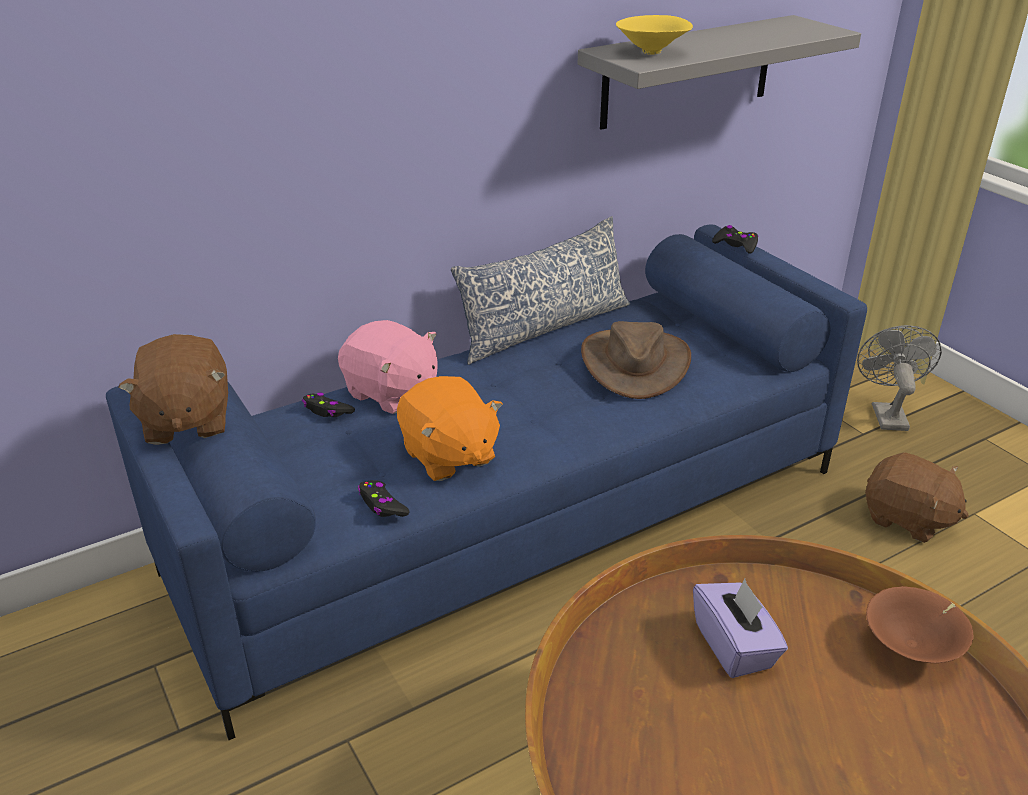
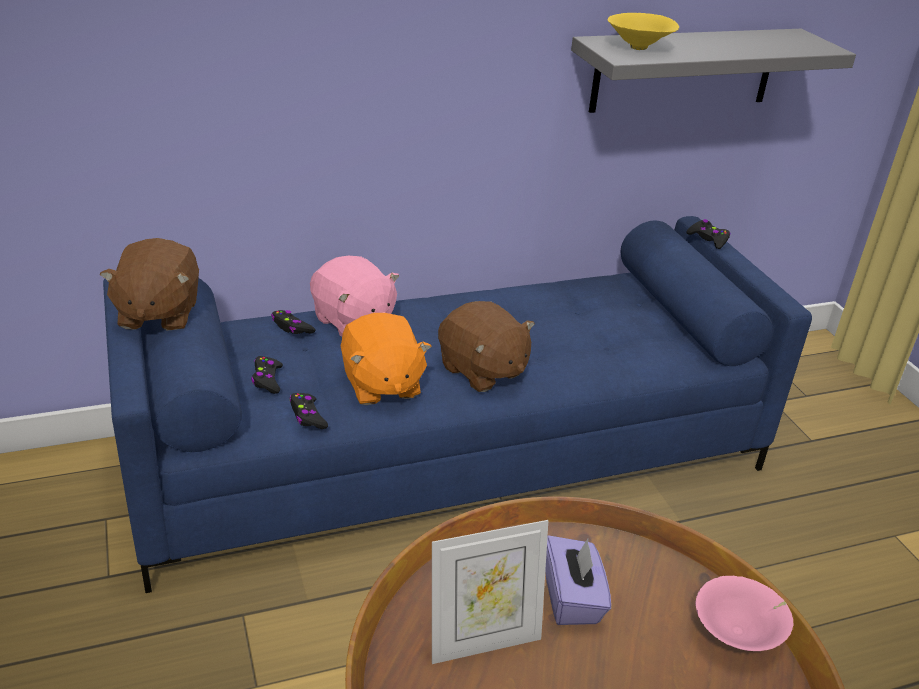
camera: 10 degrees right, 0 degrees up
pillow [451,216,630,365] -> none
brown hat [581,321,691,399] -> none
grey fan [857,325,942,431] -> none
brown plush toy [865,452,969,543] -> brown plush toy moved to [438,301,535,392]
brown bowl [866,586,974,663] -> pink bowl [695,576,794,651]
none -> black game controller [251,356,283,394]
none -> picture frame [432,520,548,664]

